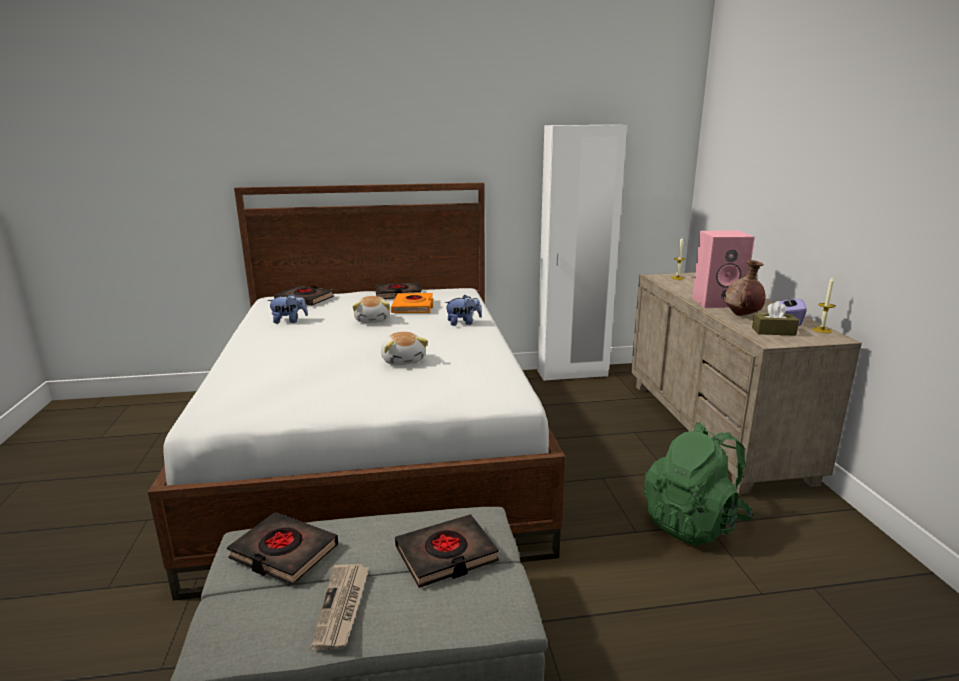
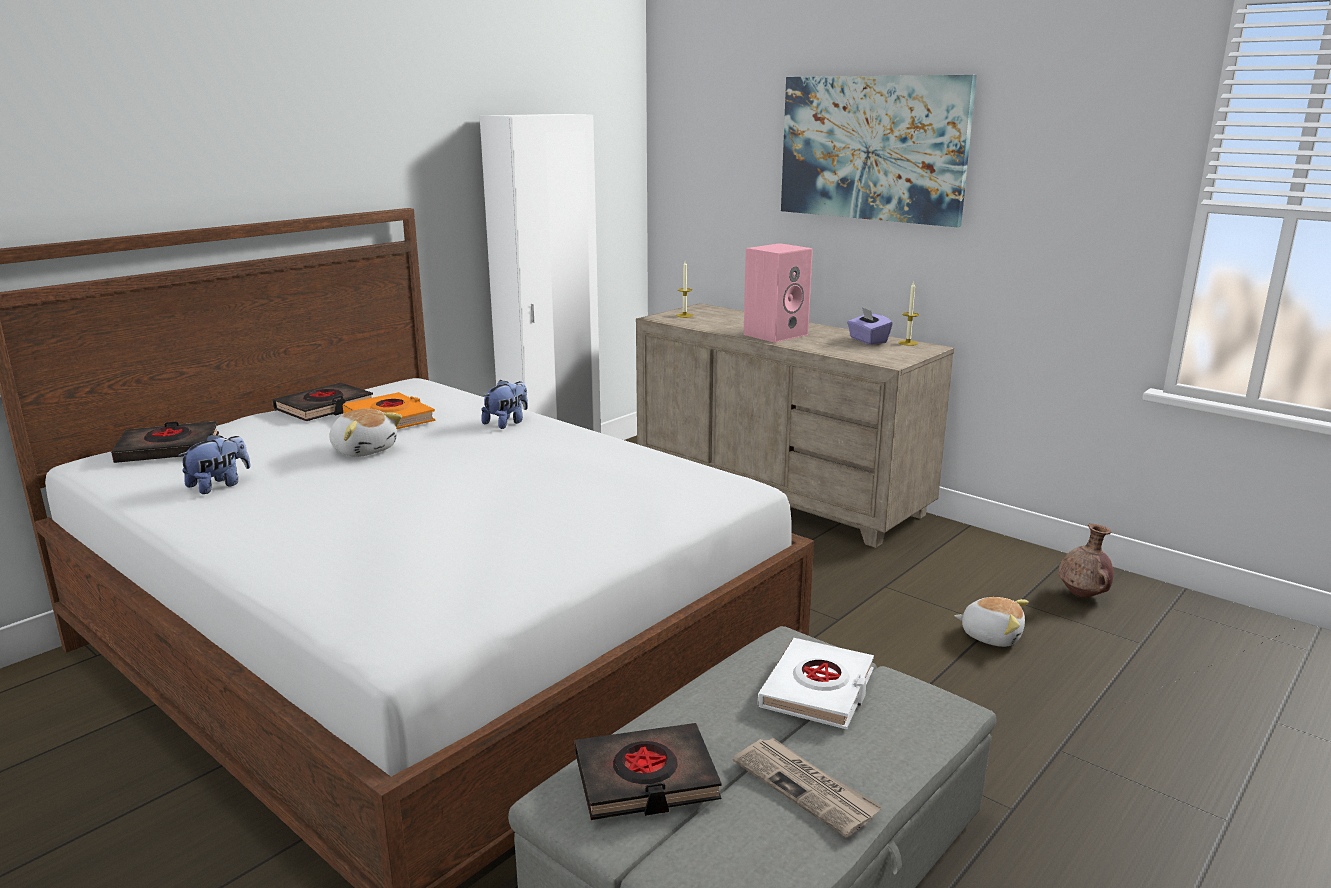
camera: 40 degrees left, 0 degrees up
plush toy [381,332,428,365] -> plush toy moved to [955,597,1029,647]
black book [395,514,499,588] -> white book [758,638,874,729]
green backpack [644,422,753,546] -> none
brown vase [724,260,765,316] -> brown vase moved to [1058,524,1114,598]
brown tissue box [752,301,799,336] -> none
none -> picture [781,75,977,227]

